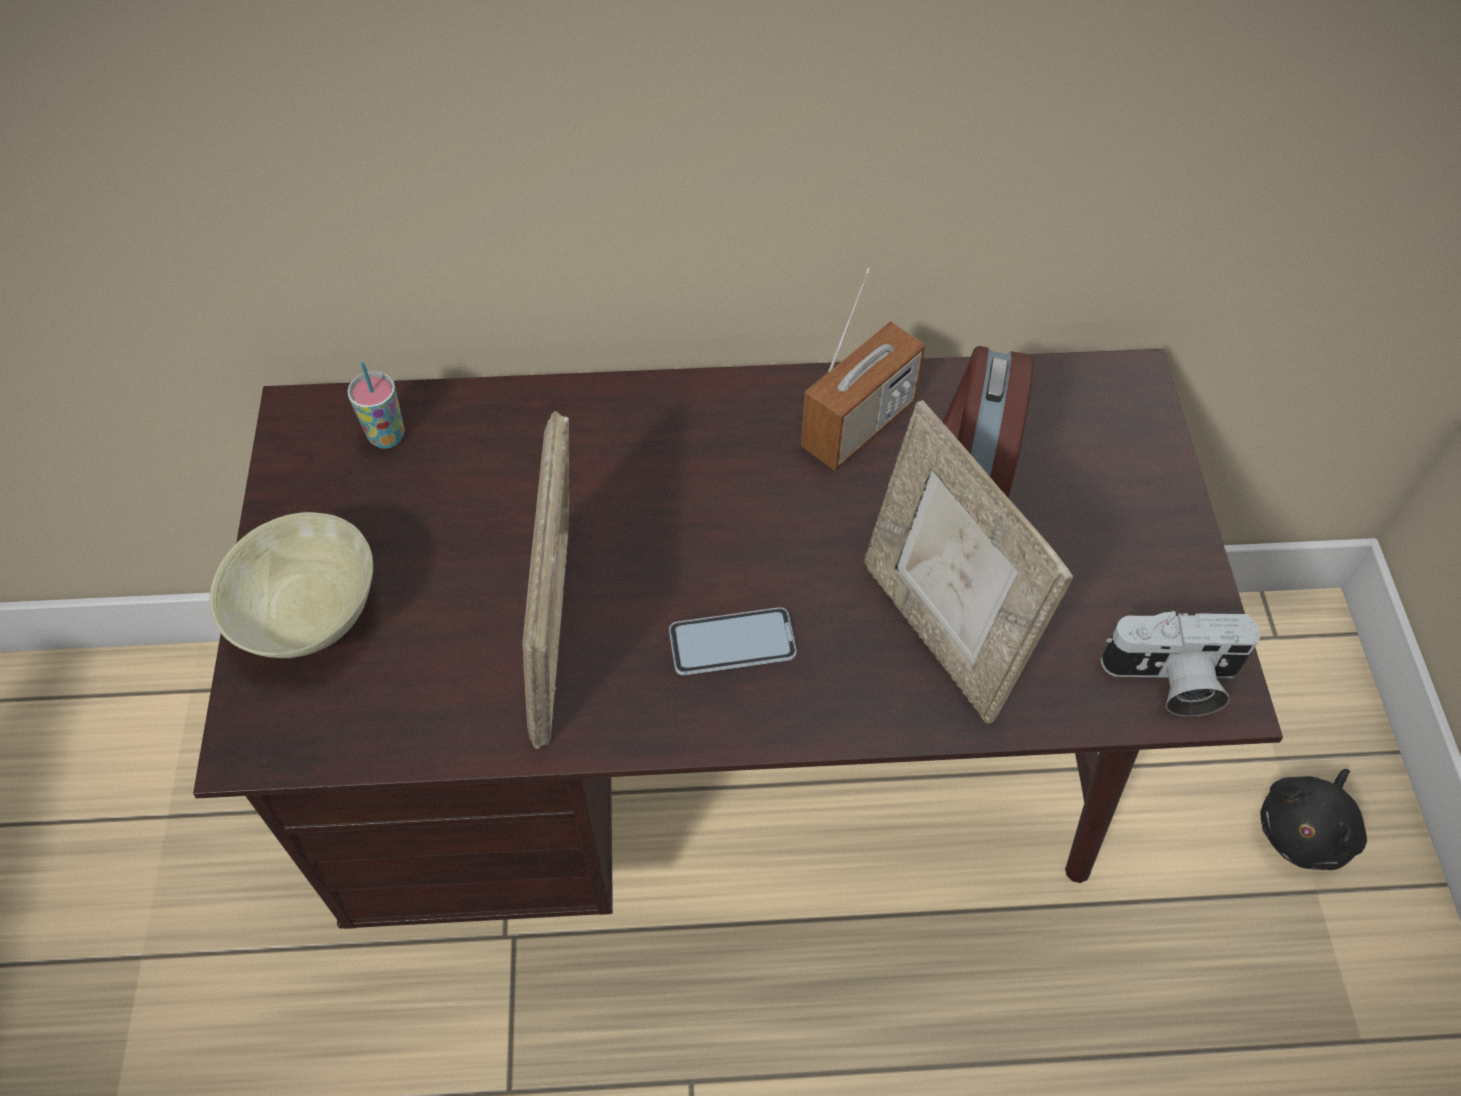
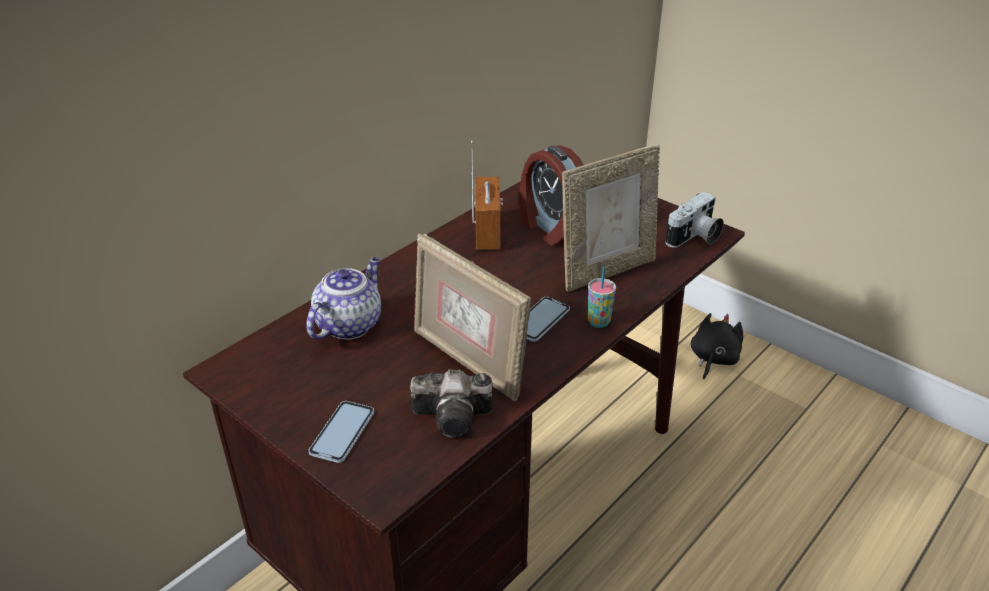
camera: 45 degrees left, 20 degrees down
beige bowl [209,512,373,658] -> phone [308,401,374,463]
cup [347,362,405,449] -> cup moved to [588,267,616,328]
picture frame [864,400,1073,724] -> picture frame turned 45 degrees counterclockwise [562,145,660,292]
black plush toy [1260,769,1367,870] -> black plush toy turned 150 degrees counterclockwise [690,313,743,380]
none -> teapot [306,257,381,340]
none -> camera [410,369,493,438]

